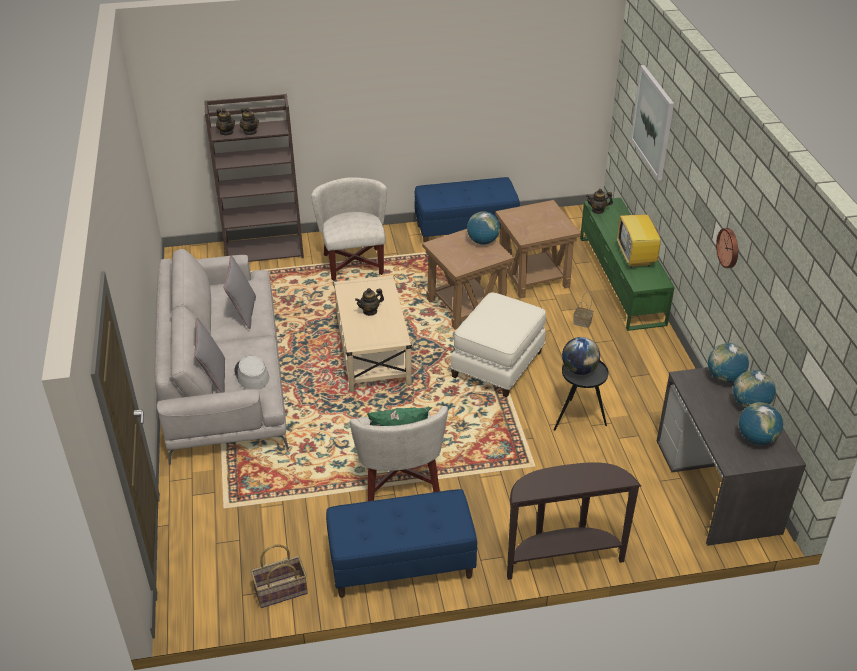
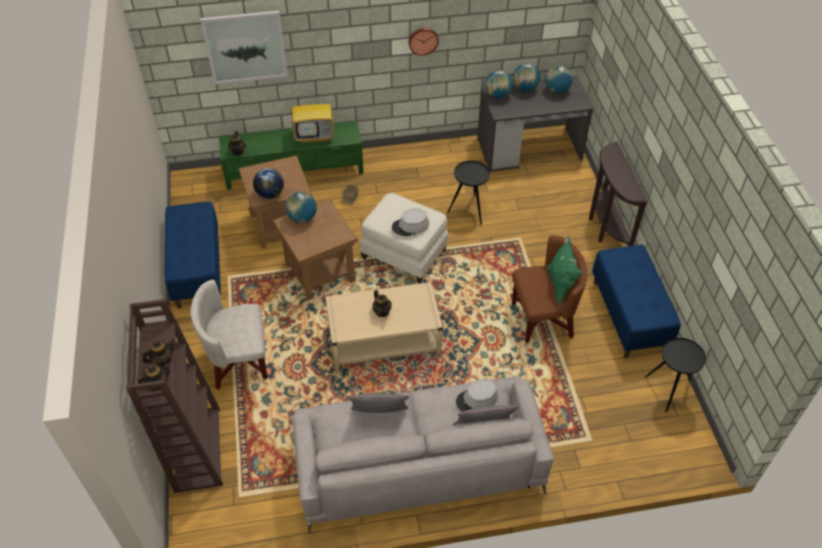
camera: 90 degrees left, 10 degrees up
basket [251,544,308,608] -> black side table [645,338,706,413]
white armchair [350,406,448,501] -> brown armchair [512,235,587,343]
globe [562,337,600,375] -> globe moved to [253,168,284,199]
none -> grey hat [392,208,429,236]

